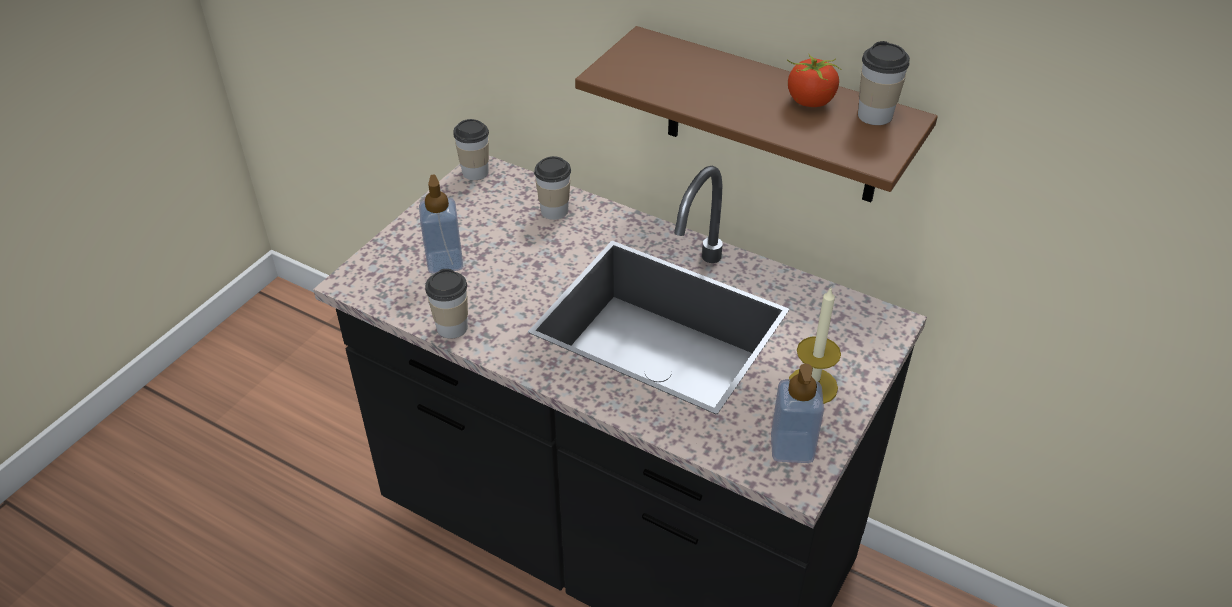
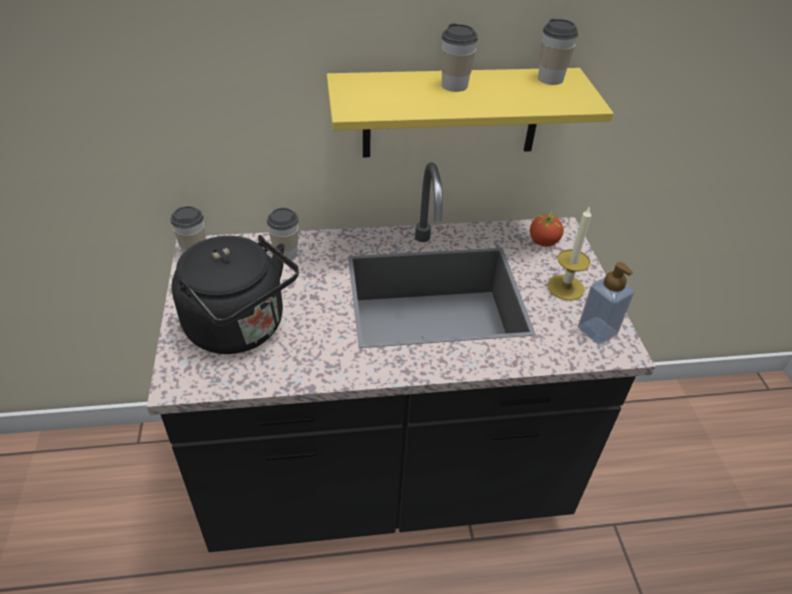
camera: 40 degrees left, 0 degrees up
soap dispenser [419,175,463,273] -> black kettle [172,235,299,354]
cup [425,269,468,339] -> cup moved to [441,23,478,92]
brown shelf [575,26,938,202] -> yellow shelf [327,68,614,158]
tomato [787,54,841,107] -> tomato moved to [530,212,564,247]

